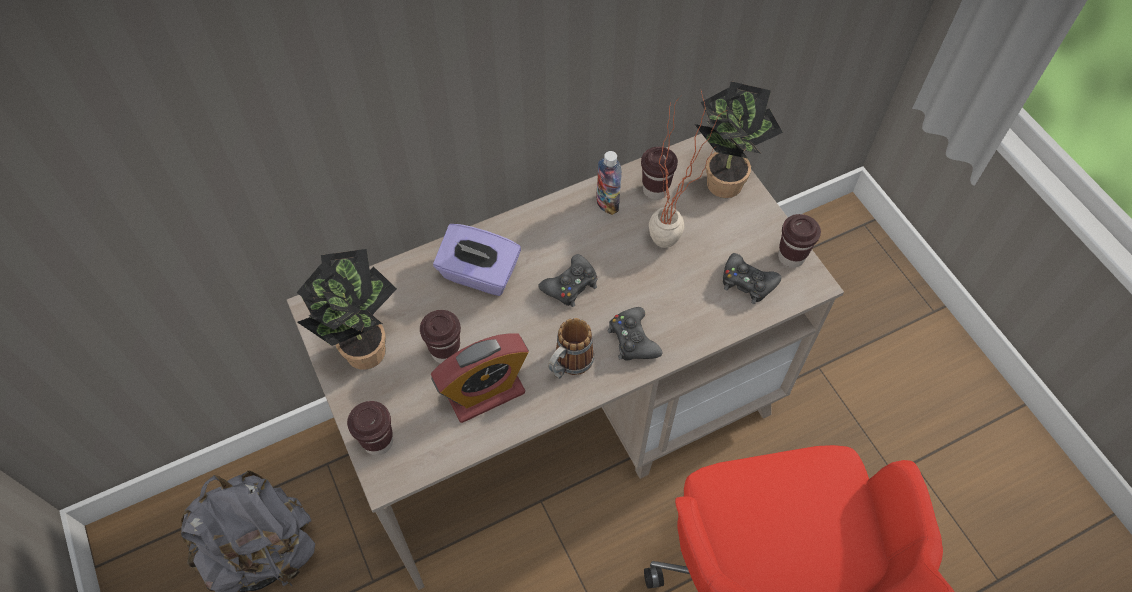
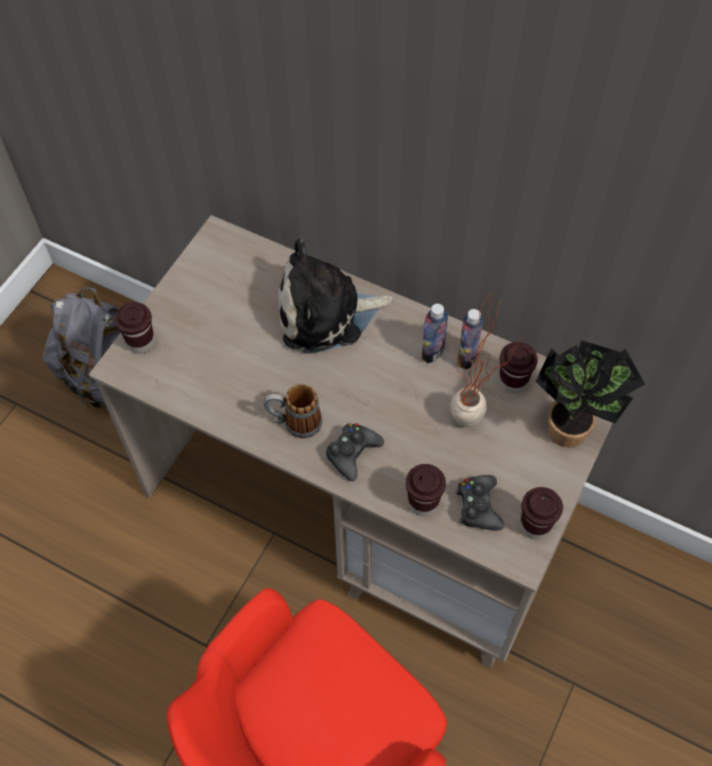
camera: 55 degrees right, 0 degrees up
potted plant [297,249,397,370] -> none
brown cup [420,310,461,363] -> brown cup moved to [406,464,446,516]
alarm clock [431,333,529,423] -> none
purple tissue box [433,224,521,296] -> plush toy [278,239,393,353]
black game controller [538,254,598,307] -> none
none -> bottle [422,304,448,363]

